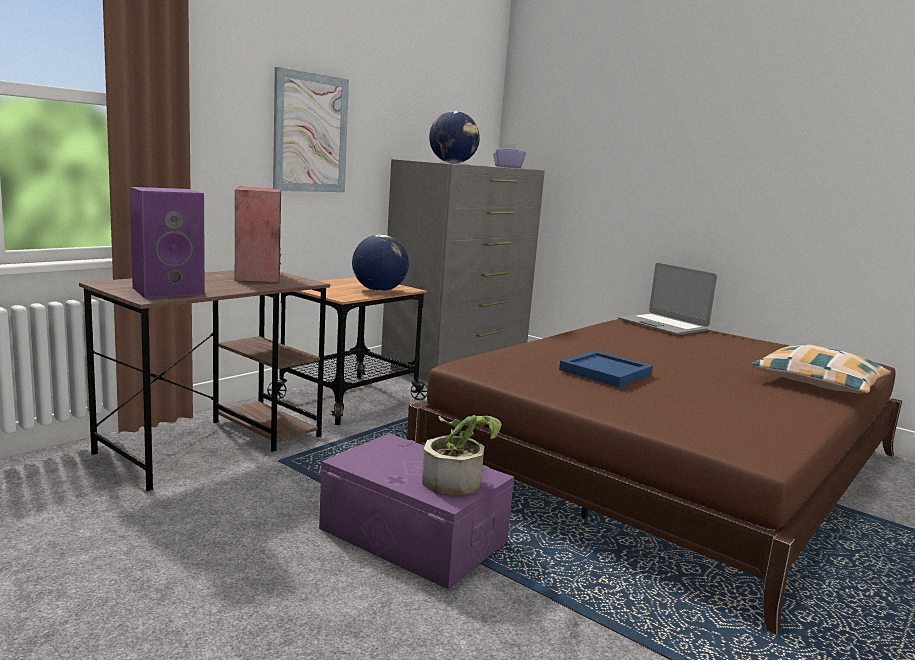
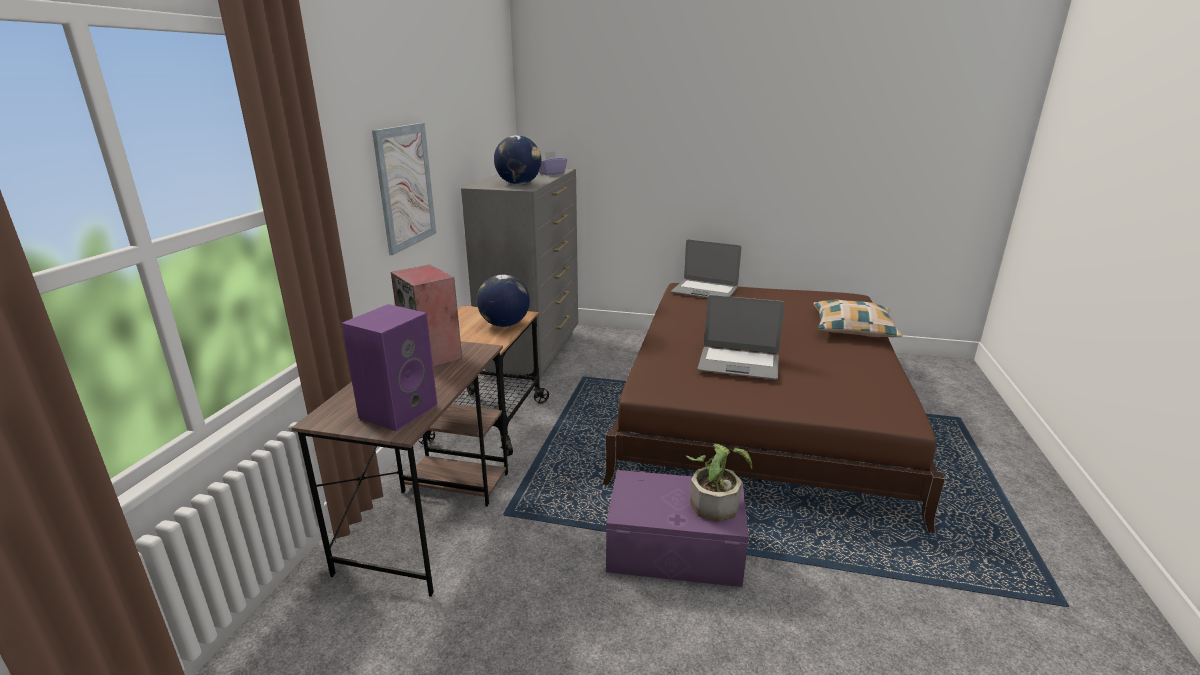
camera: 25 degrees left, 10 degrees up
blue tray [559,351,653,387] -> laptop [698,295,785,380]

